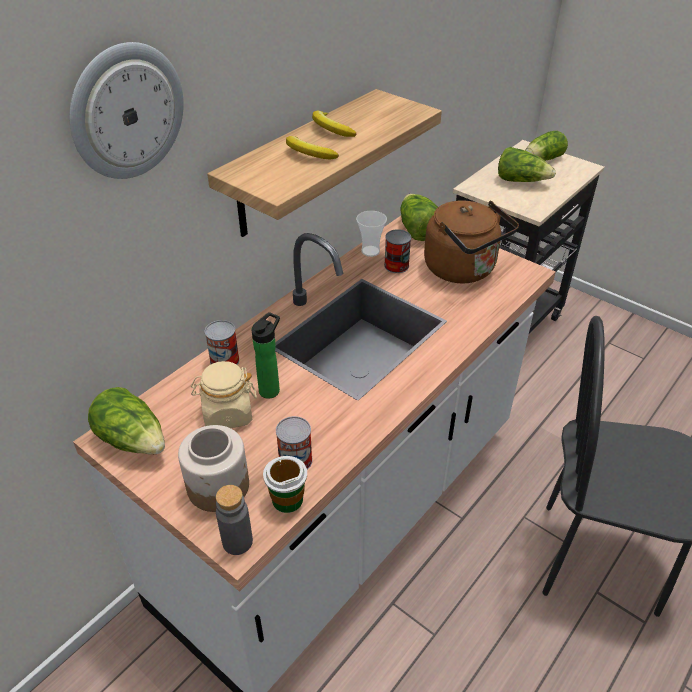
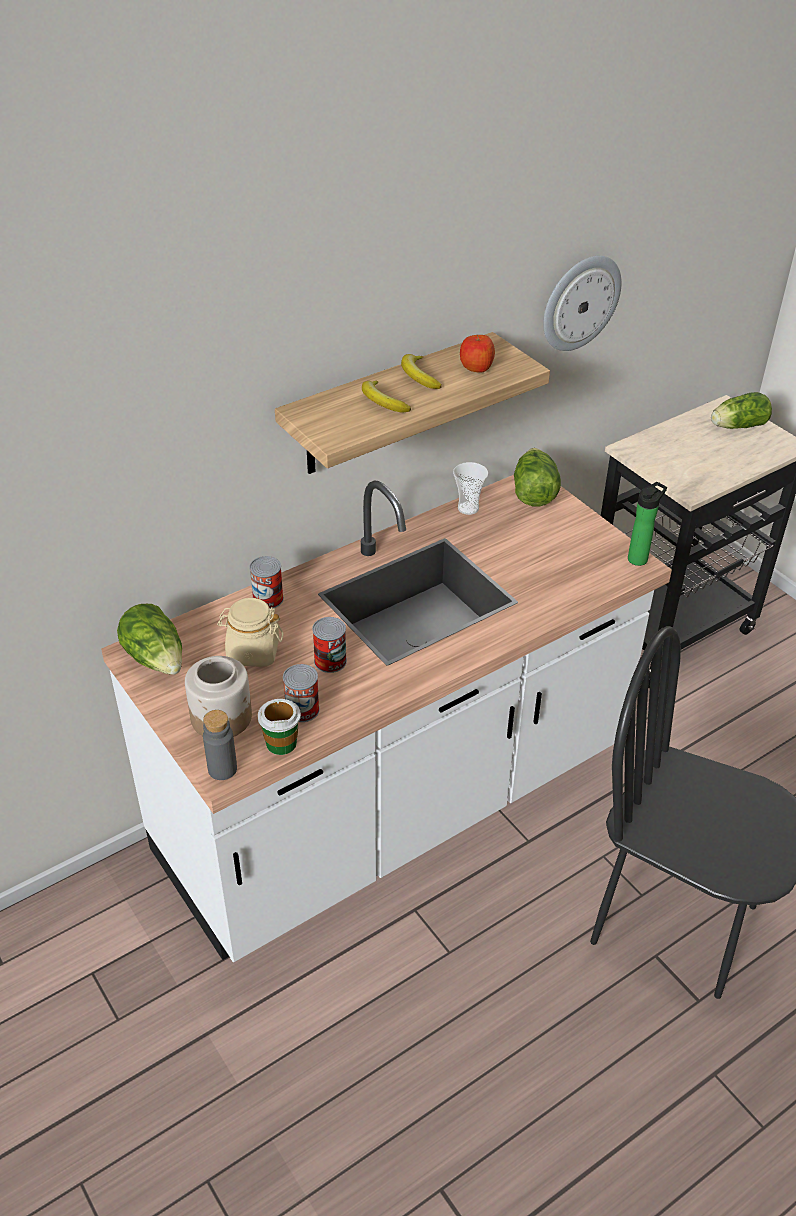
camera: 15 degrees right, 0 degrees up
wall clock [70,42,184,179] -> wall clock moved to [543,256,622,351]
bottle [252,312,280,399] -> bottle moved to [628,482,667,566]
can [384,229,411,273] -> can moved to [312,617,347,673]
brown kettle [424,201,519,284] -> none
lettuce [498,147,556,182] -> none
none -> apple [460,334,495,373]

